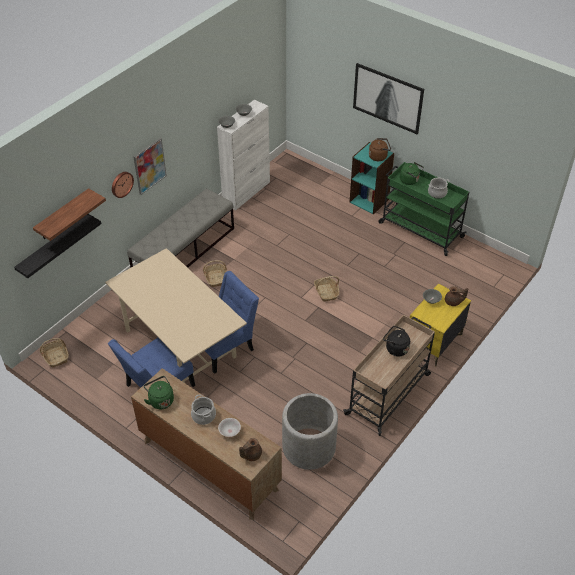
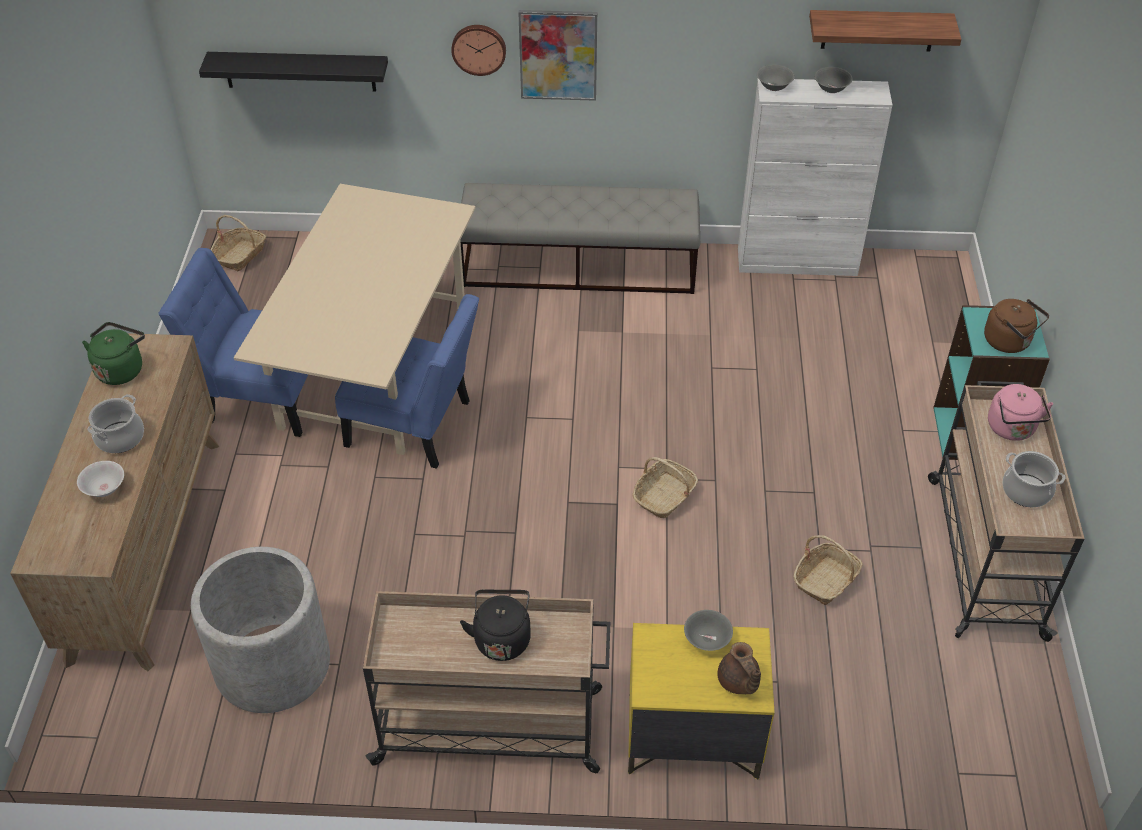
camera: 55 degrees right, 0 degrees up
shelf [33,188,106,241] -> shelf moved to [809,10,961,51]
basket [203,260,227,287] -> basket moved to [793,535,863,605]
brown teapot [239,438,262,461] -> none
picture [353,63,424,134] -> none
green cart [378,162,469,256] -> beige cart [928,381,1085,642]
green kettle [400,162,424,185] -> pink kettle [988,384,1053,441]

